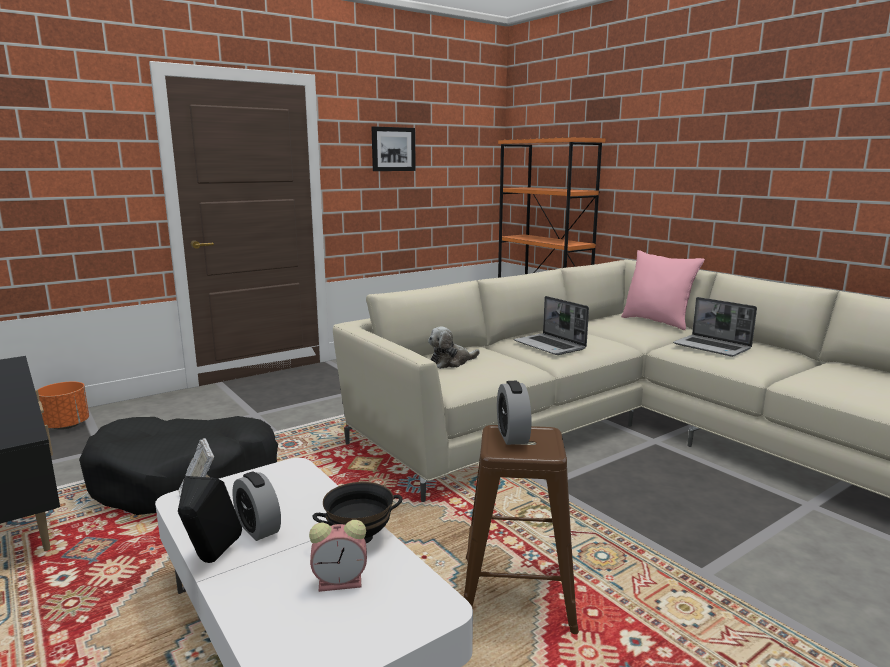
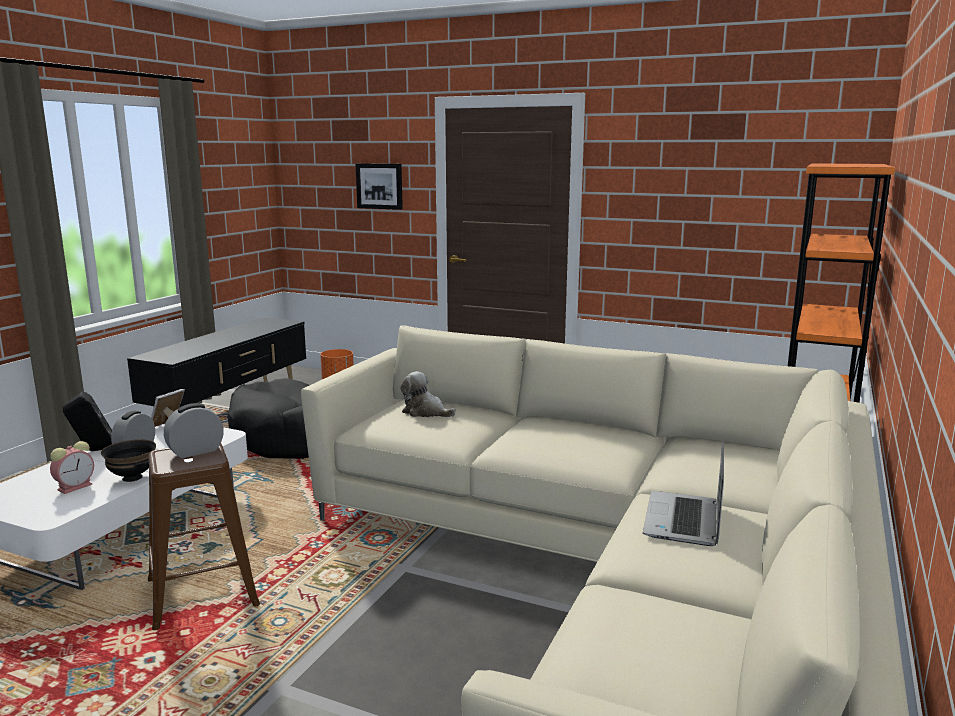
camera: 60 degrees right, 0 degrees up
alarm clock [309,520,367,592] -> alarm clock turned 105 degrees counterclockwise [50,441,94,494]
picture [372,126,416,171] -> picture moved to [356,163,403,210]
laptop [514,296,589,355] -> none
pink pillow [621,250,705,330] -> none

